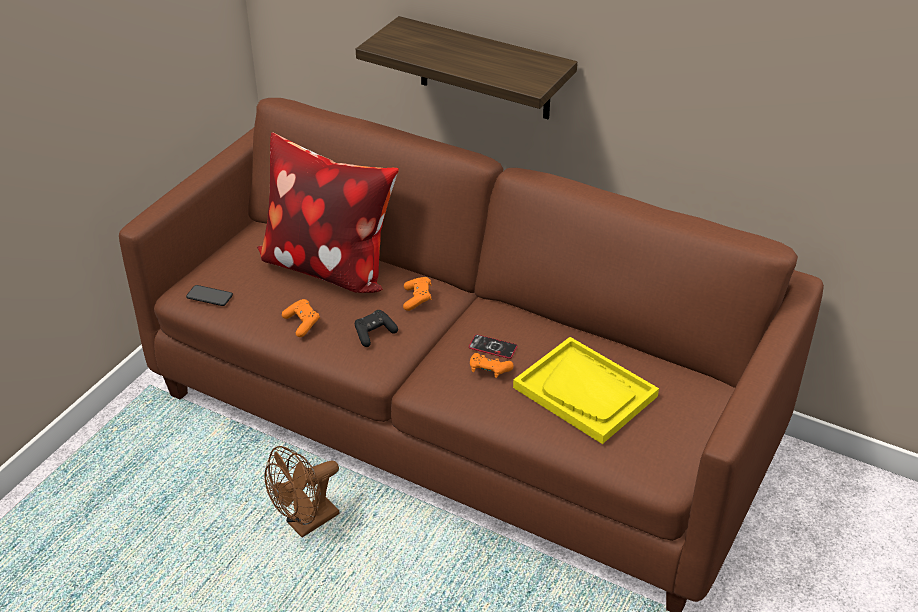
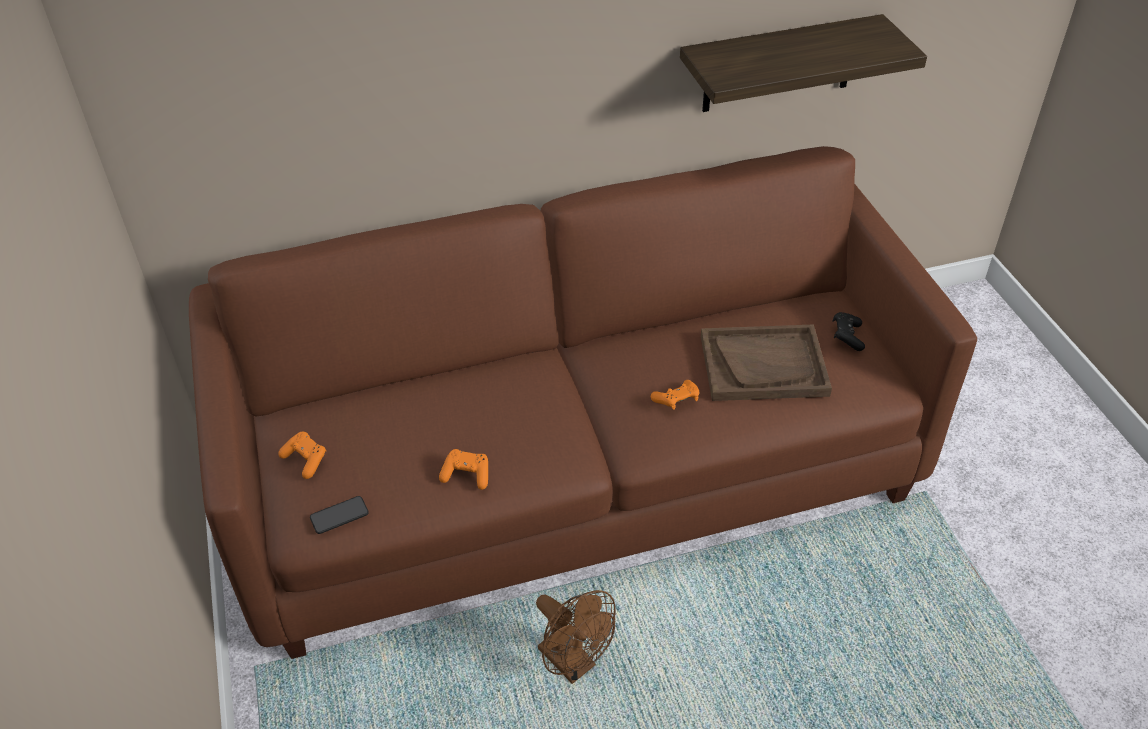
camera: 45 degrees left, 5 degrees up
pillow [257,132,399,293] -> none
brown fan [264,446,340,537] -> brown fan turned 45 degrees counterclockwise [536,590,616,684]
black game controller [355,310,398,347] -> black game controller moved to [832,312,865,351]
shelf [356,16,577,119] -> shelf moved to [680,14,927,112]
orange game controller [403,277,432,311] -> orange game controller moved to [278,431,326,479]
phone [468,334,518,359] -> none
yellow tray [513,337,659,444] -> brown tray [701,324,832,401]

